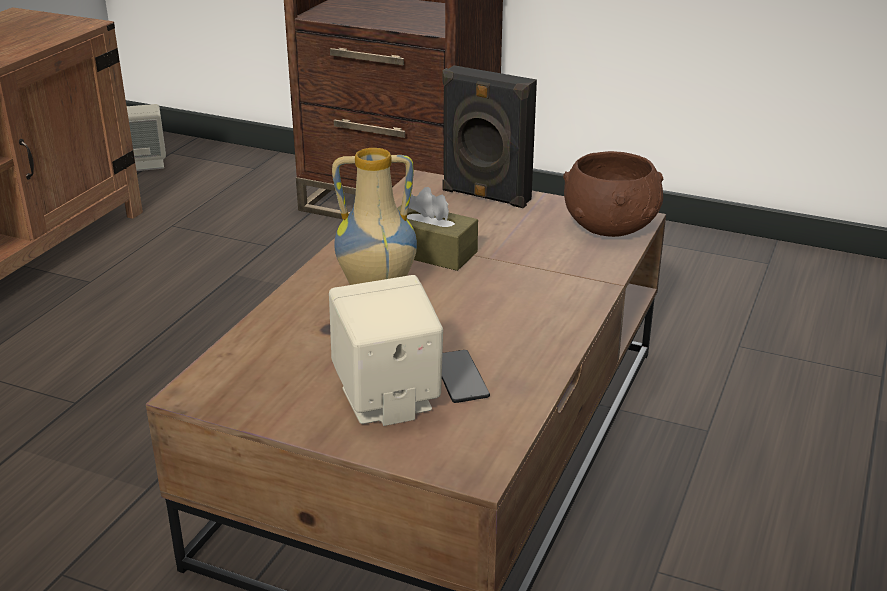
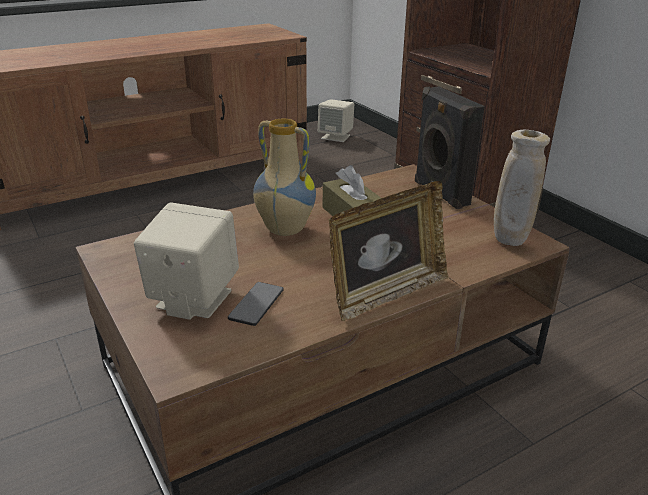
camera: 35 degrees right, 0 degrees up
brown bowl [563,151,664,237] -> beige vase [494,130,550,246]
none -> picture frame [329,181,448,321]

